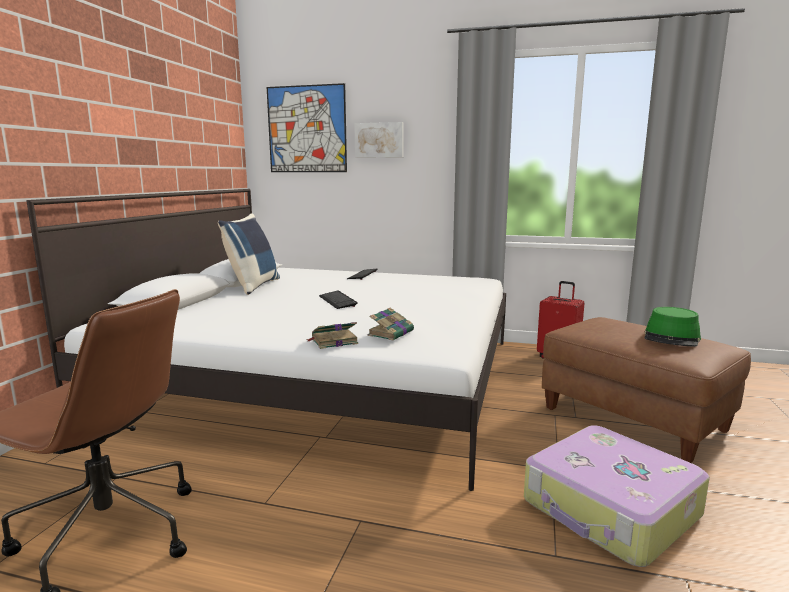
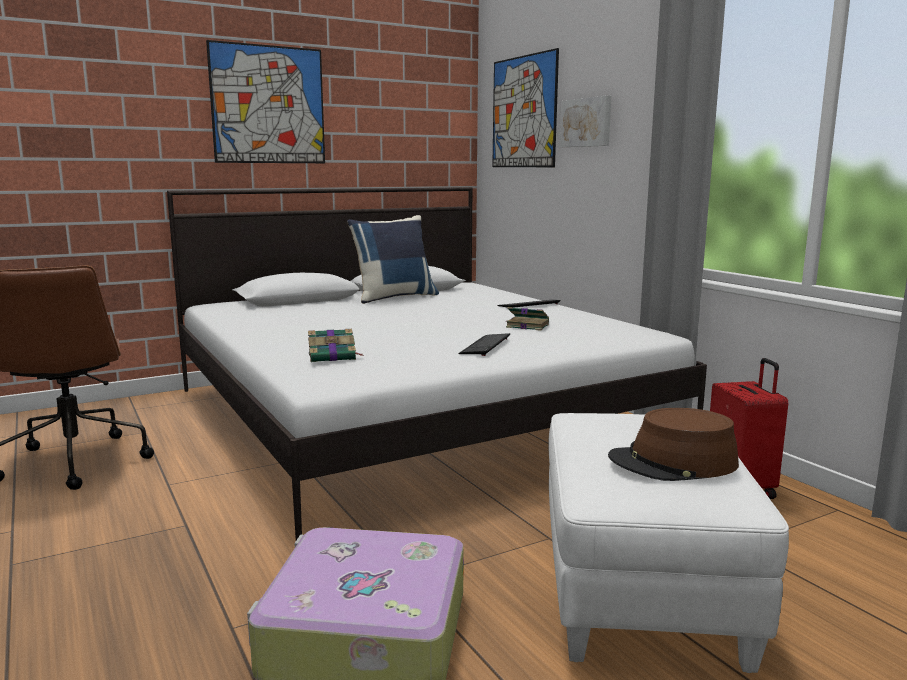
camera: 45 degrees right, 0 degrees up
book [307,322,358,349] -> book moved to [506,307,549,331]
keyboard [319,291,358,309] -> keyboard moved to [458,333,510,356]
brown ottoman [542,317,751,463] -> white ottoman [548,413,789,673]
green hat [644,307,701,347] -> brown hat [608,408,739,481]
none -> picture [206,40,325,163]

